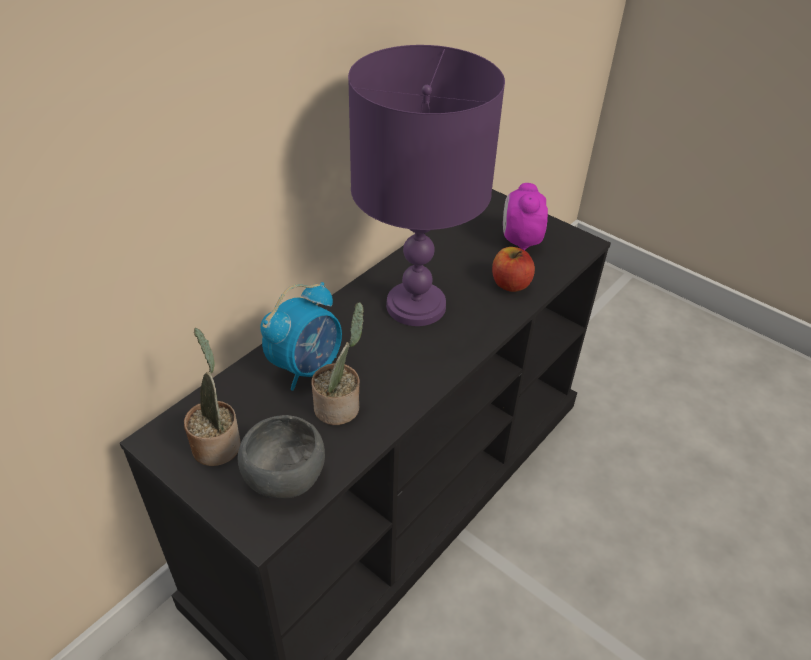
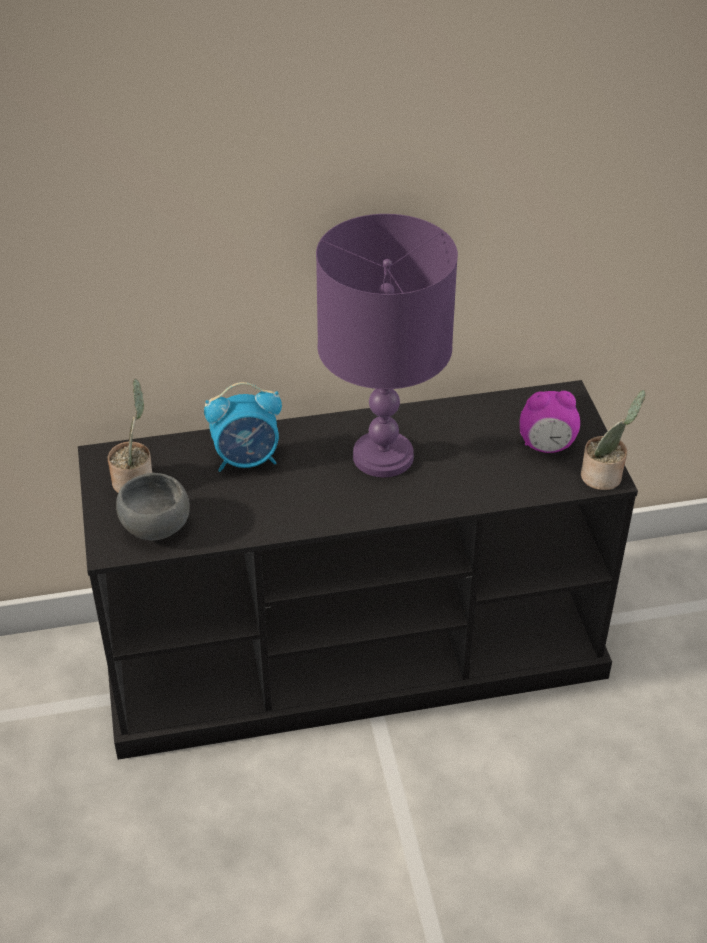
camera: 40 degrees right, 0 degrees up
potted plant [311,302,364,425] -> potted plant moved to [581,390,646,490]
apple [492,247,535,292] -> none
alarm clock [503,183,548,250] -> alarm clock turned 135 degrees counterclockwise [520,391,580,453]

